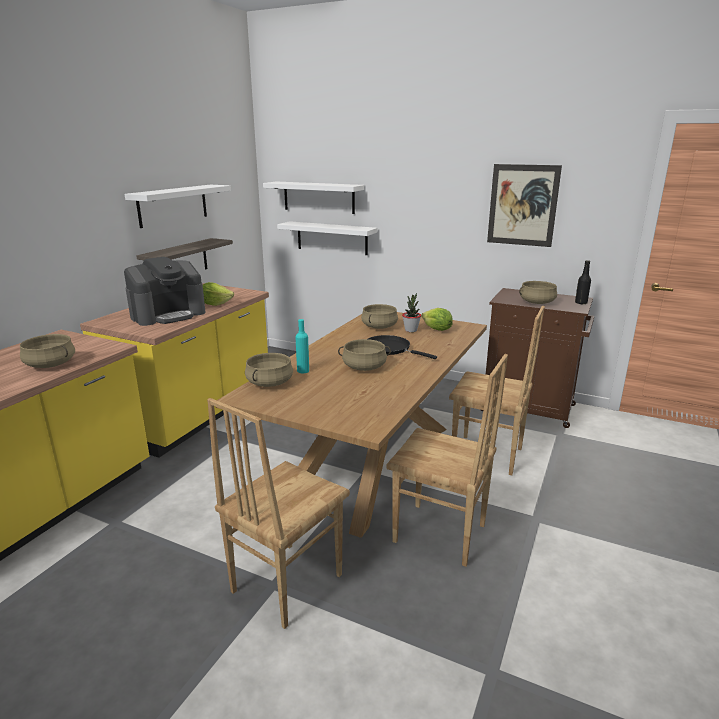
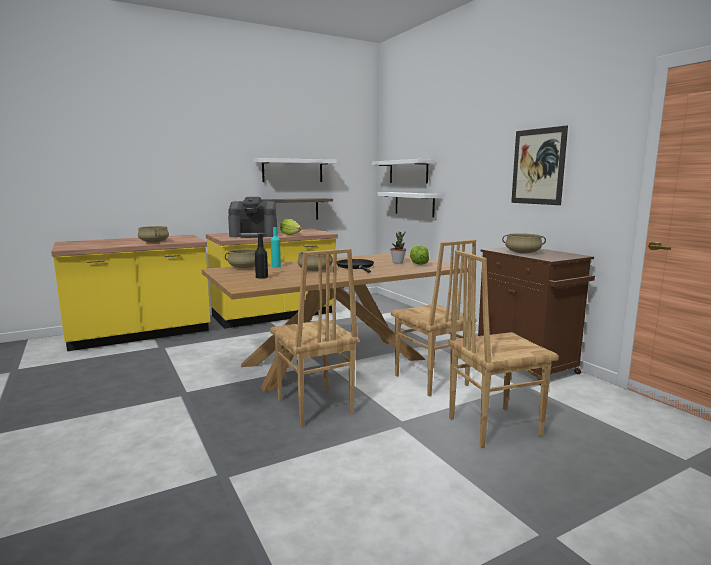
camera: 35 degrees right, 10 degrees down
brown chair [207,398,350,629] -> brown chair moved to [448,250,559,448]
beige cooking pot [361,304,398,329] -> none
black bottle [575,260,591,304] -> black bottle moved to [255,233,268,279]

